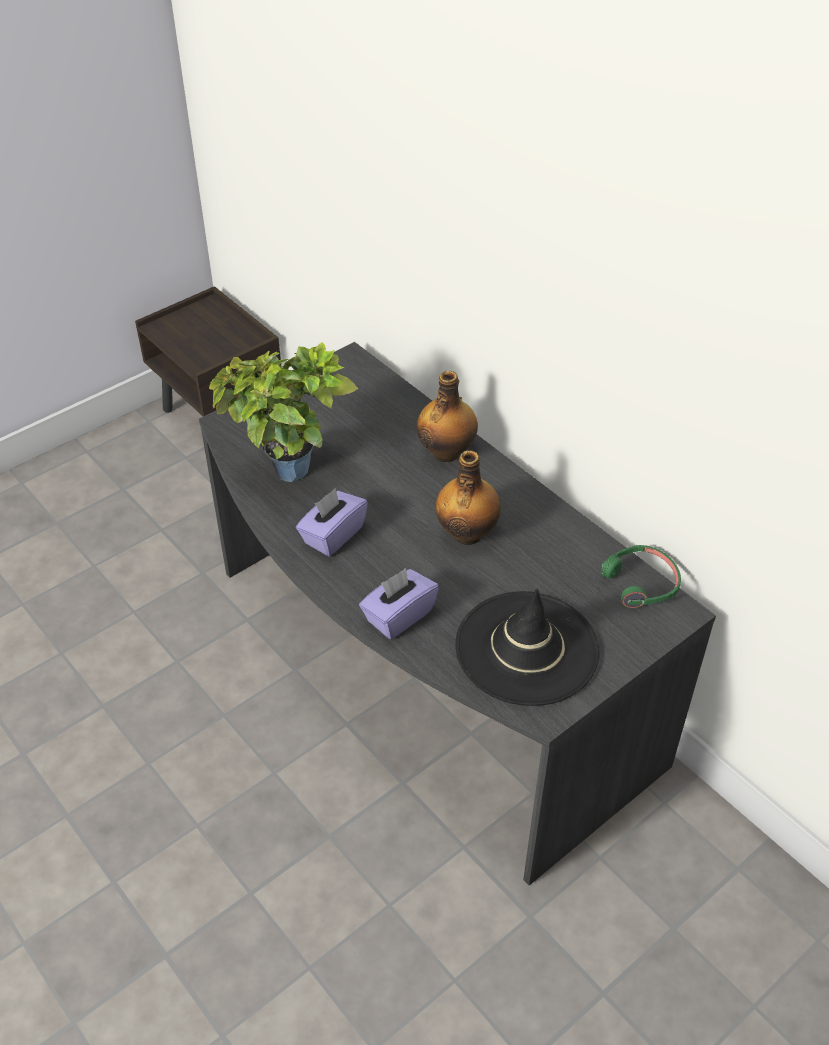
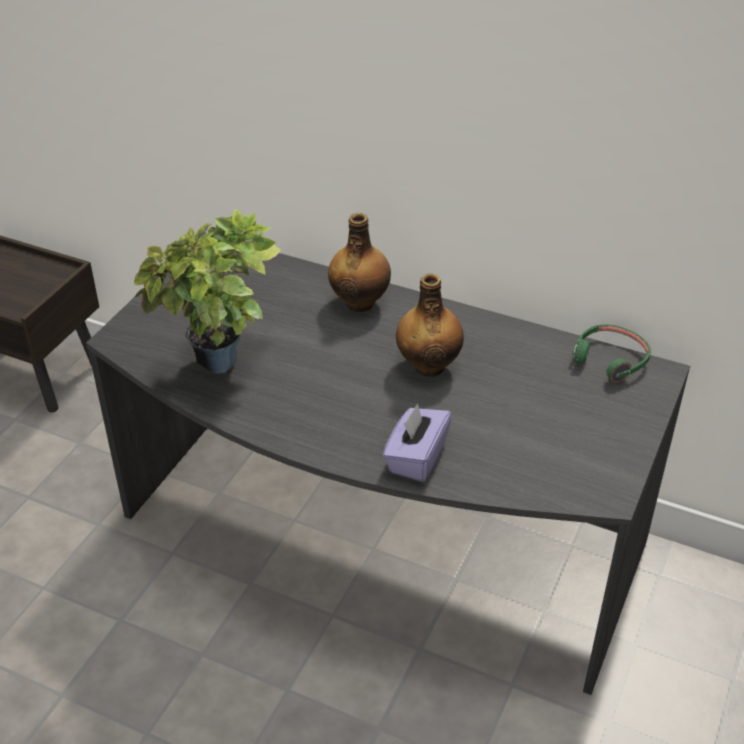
camera: 25 degrees left, 5 degrees down
purple tissue box [296,488,368,557] -> none
black hat [455,589,600,706] -> none

